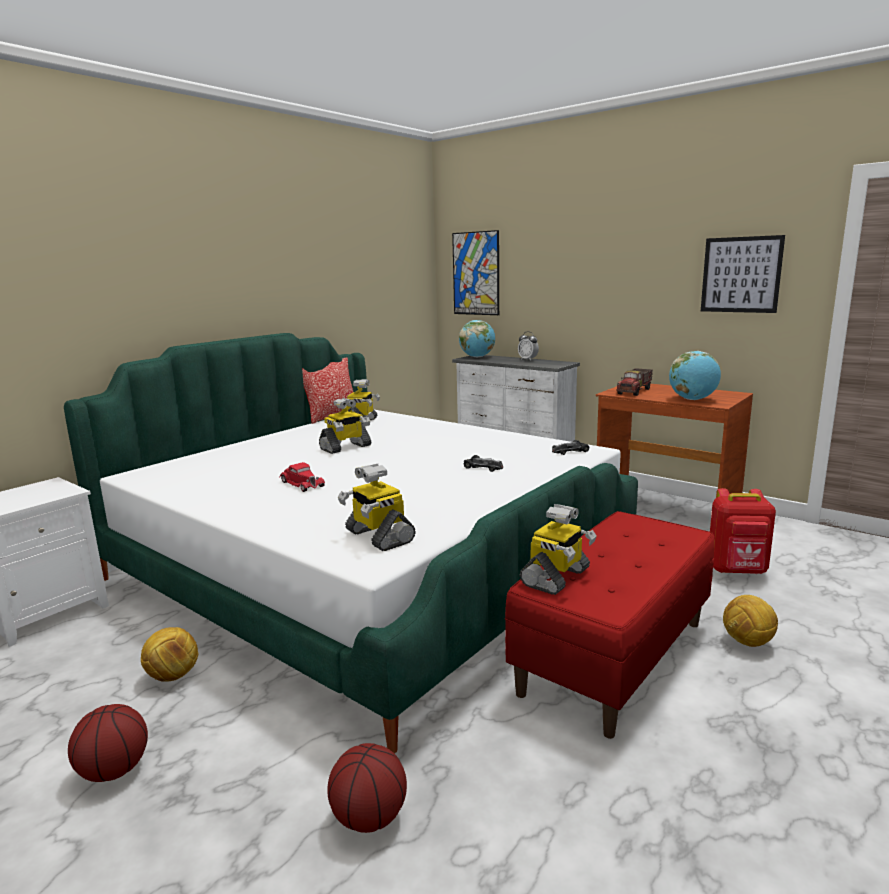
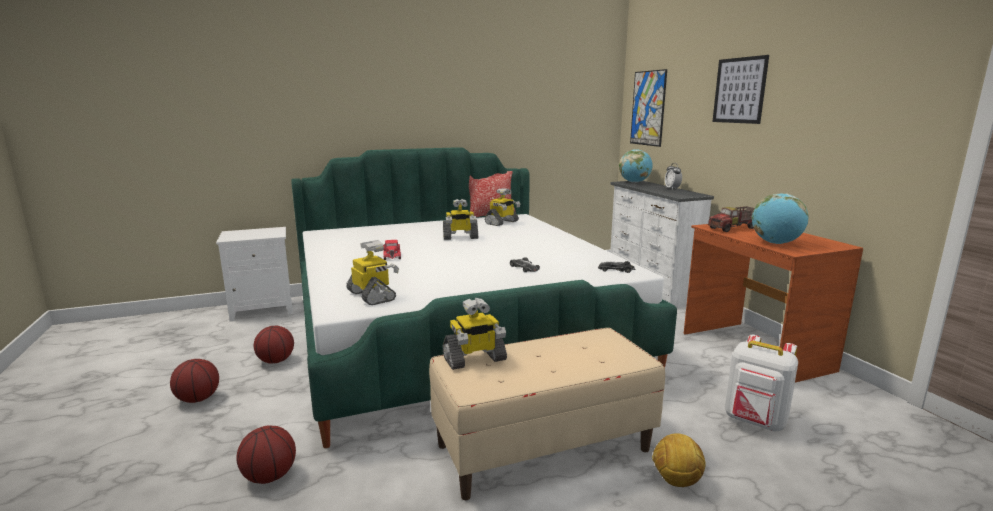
camera: 30 degrees right, 0 degrees up
football [141,627,198,682] -> basketball [254,326,294,364]
toy robot [338,464,416,551] -> toy robot turned 150 degrees clockwise [346,240,399,305]
red bench [505,511,715,739] -> beige bench [429,328,665,500]
picture [701,235,785,313] -> picture moved to [712,55,769,124]
red backpack [710,488,776,574] -> white backpack [725,335,798,431]

